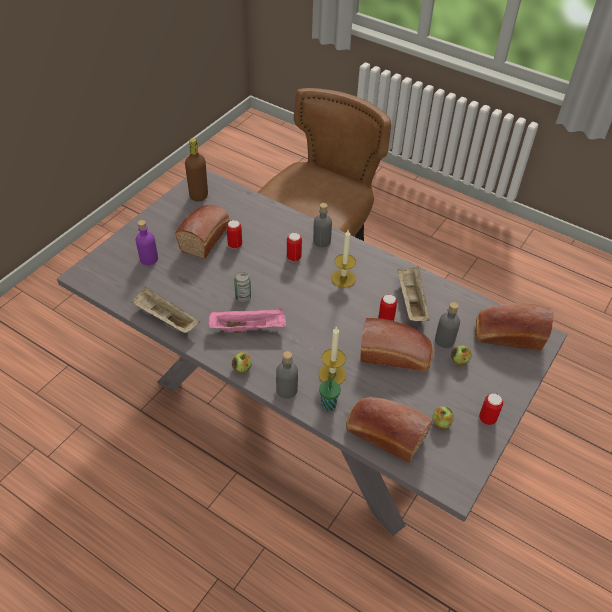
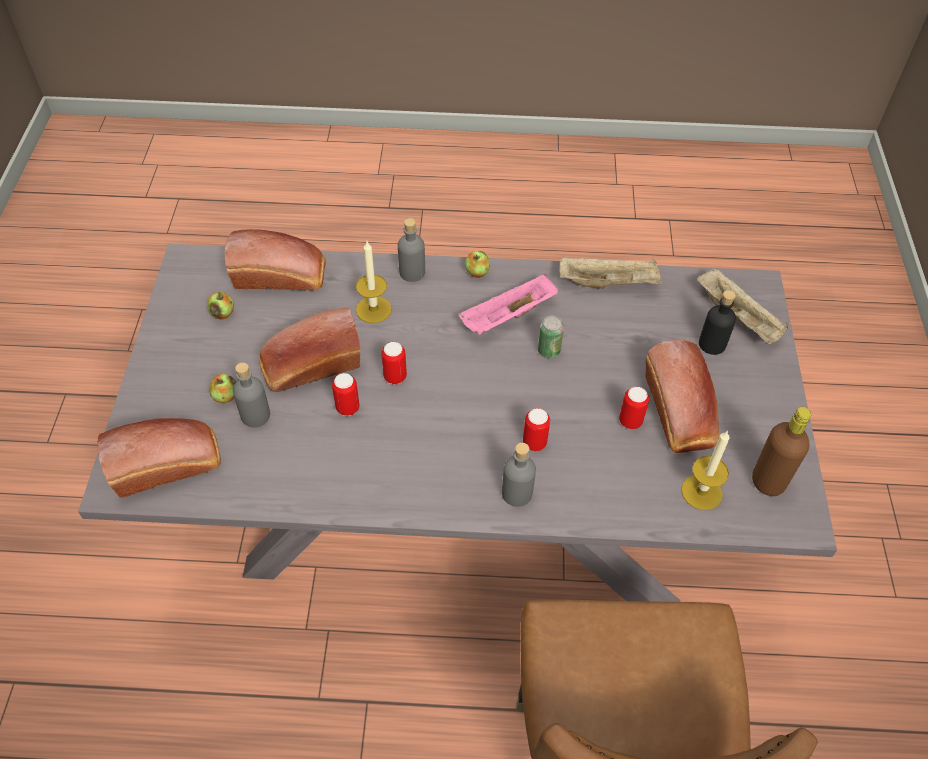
camera: 150 degrees right, 5 degrees up
purple bottle [136,220,158,265] -> black bottle [699,290,736,355]
green cup [319,374,341,411] -> none
candle [331,230,356,288] -> candle moved to [681,430,730,510]
beige tray [397,266,430,321] -> beige tray moved to [696,268,788,344]
can [479,393,503,425] -> can moved to [381,342,407,385]

